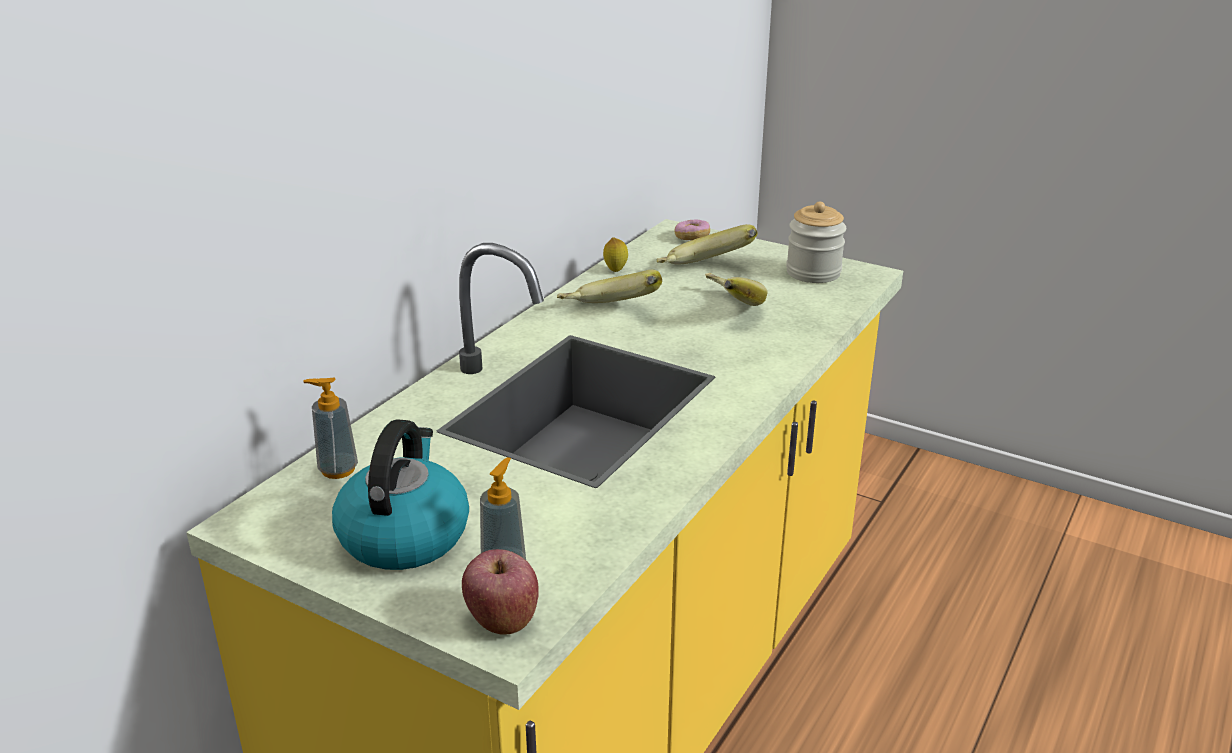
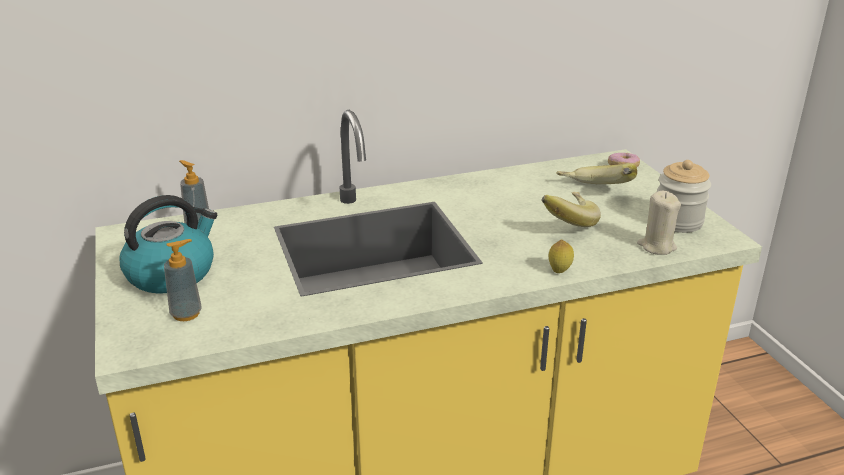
camera: 40 degrees right, 0 degrees up
apple [462,549,539,635] -> none
banana [557,269,662,303] -> none
lemon [603,237,628,272] -> lemon moved to [549,240,574,273]
none -> beige candle [637,191,681,255]

